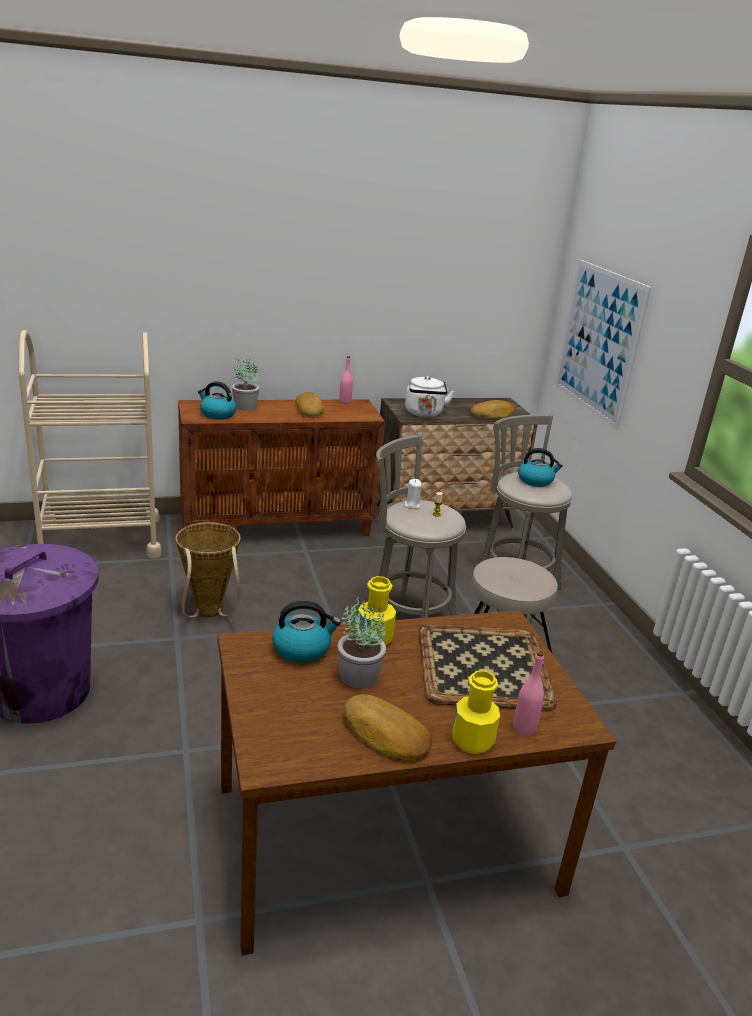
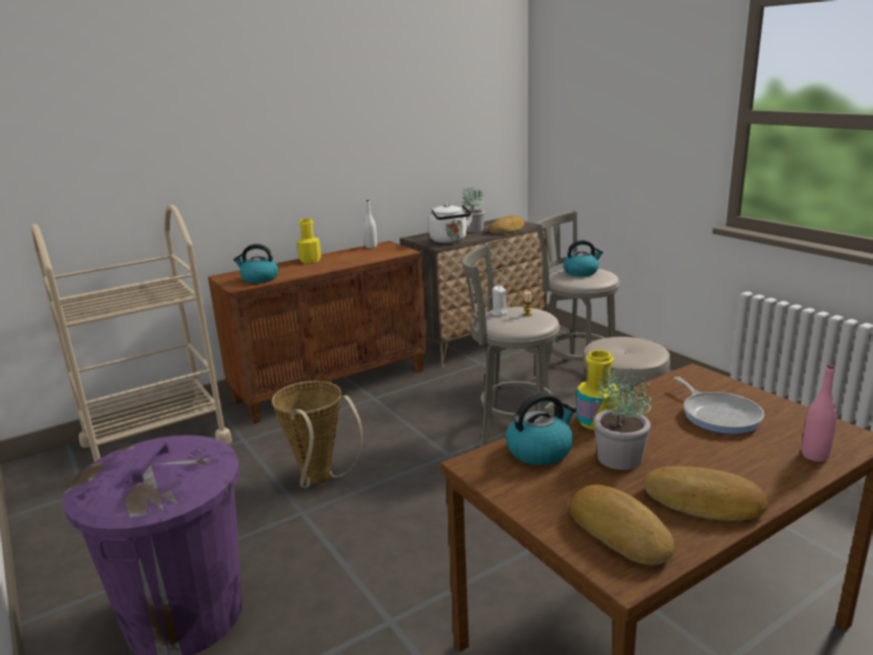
camera: 15 degrees left, 5 degrees down
potted plant [232,359,259,411] -> potted plant moved to [463,187,485,232]
bread [296,392,324,417] -> bread moved to [569,485,674,565]
pink bottle [339,356,353,404] -> white bottle [364,200,377,248]
tray [418,624,557,711] -> frying pan [674,376,764,434]
yellow bottle [452,670,500,754] -> yellow bottle moved to [297,218,321,263]
picture [555,259,652,430] -> none

